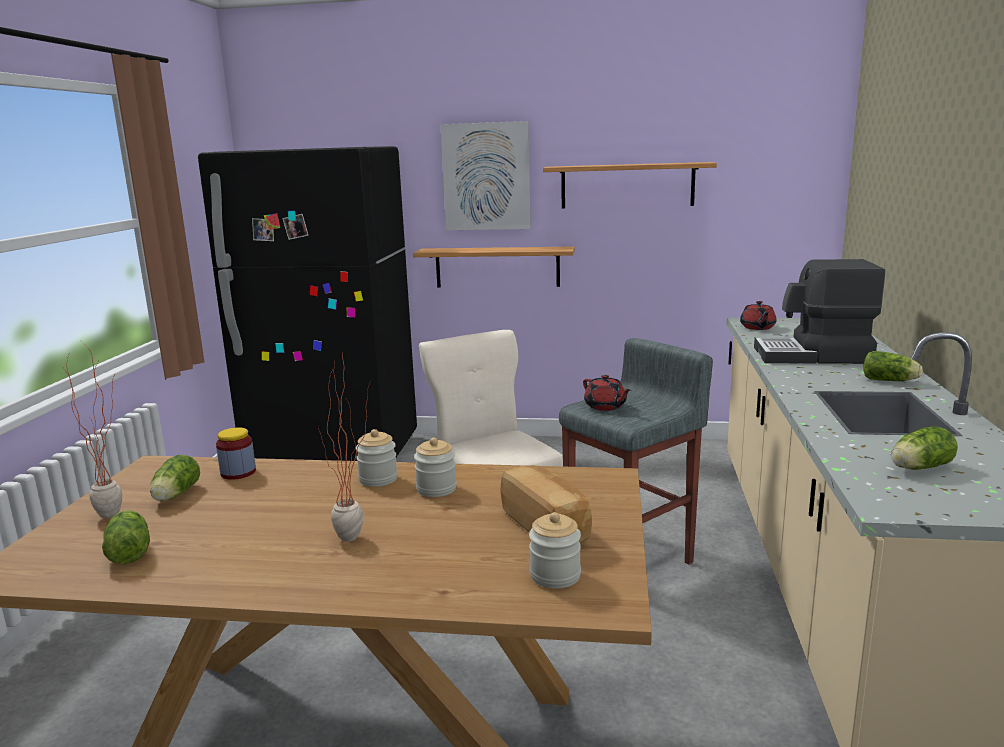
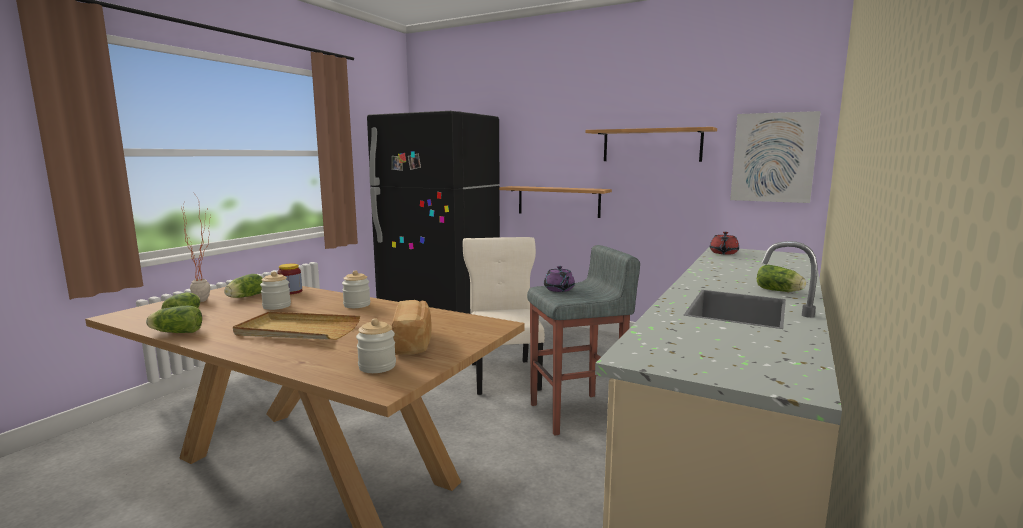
camera: 20 degrees right, 5 degrees down
potted plant [318,350,370,542] -> beige tray [233,312,360,340]
jar [414,438,457,497] -> jar moved to [260,271,291,310]
picture [441,121,531,230] -> picture moved to [730,111,821,203]
red teapot [583,375,631,411] -> purple teapot [544,266,575,292]
coffee machine [754,259,885,364] -> none
lettuce [891,426,958,470] -> lettuce moved to [146,306,202,333]

